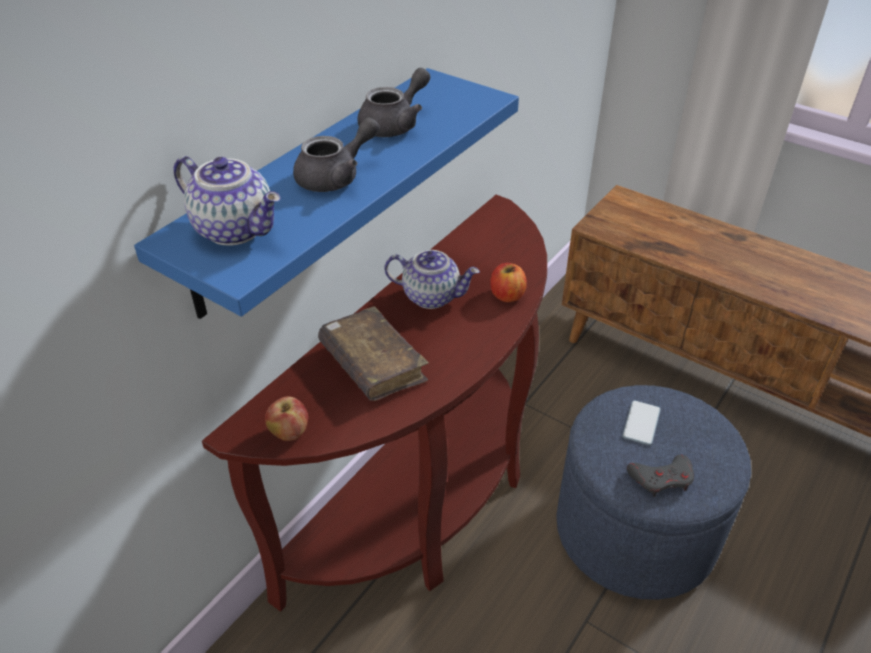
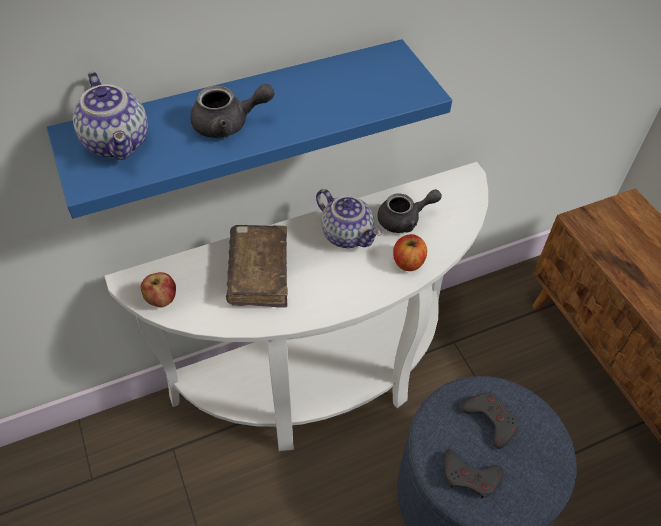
camera: 30 degrees right, 10 degrees up
brown console table [202,195,547,612] -> white console table [104,162,488,451]
grey teapot [357,68,430,137] -> grey teapot moved to [378,189,442,233]
phone [622,400,661,445] -> grey game controller [461,393,518,449]

